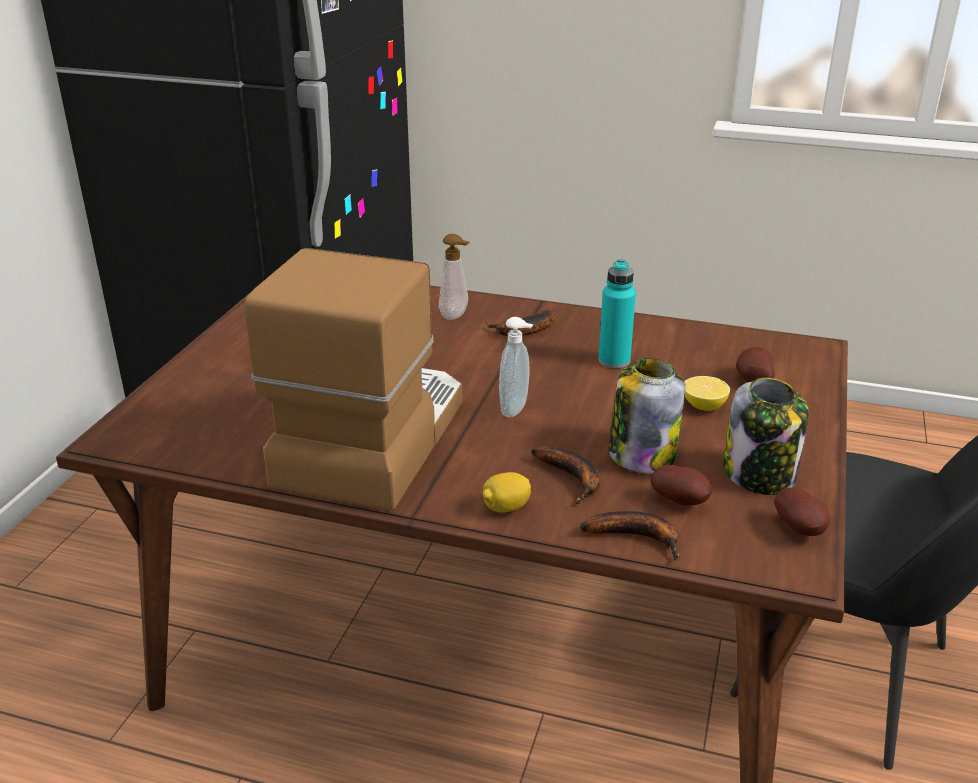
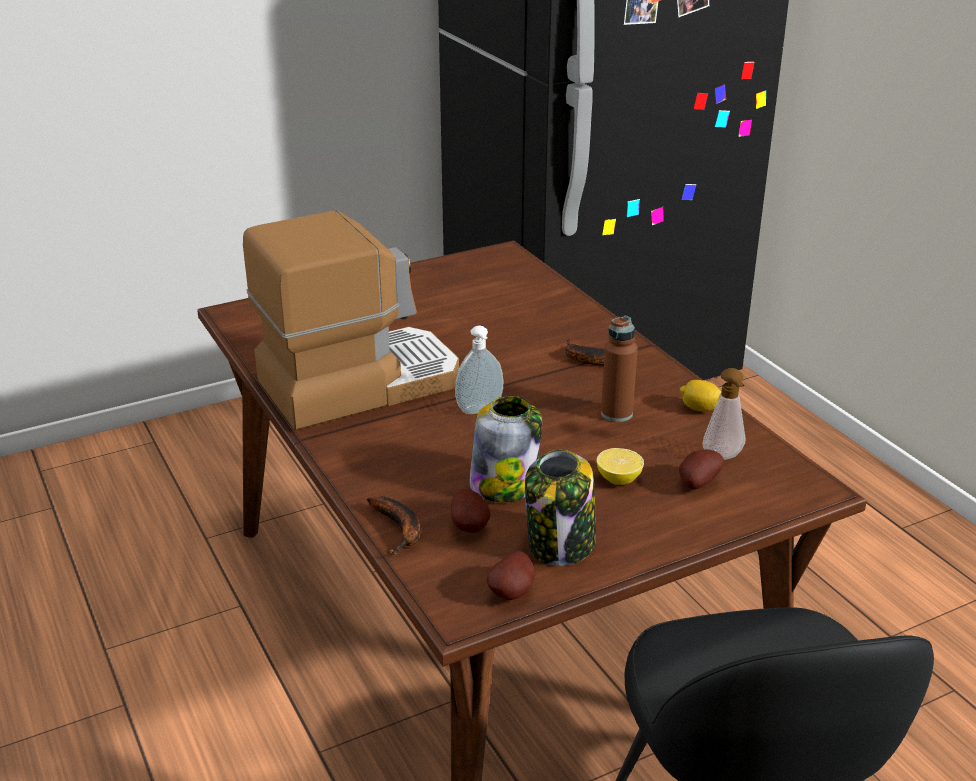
camera: 45 degrees right, 0 degrees up
soap dispenser [439,234,470,320] -> soap dispenser moved to [703,368,746,460]
lemon [482,472,531,513] -> lemon moved to [680,380,721,412]
banana [531,446,601,504] -> none
turquoise bottle [598,259,636,368] -> brown bottle [601,316,638,422]

